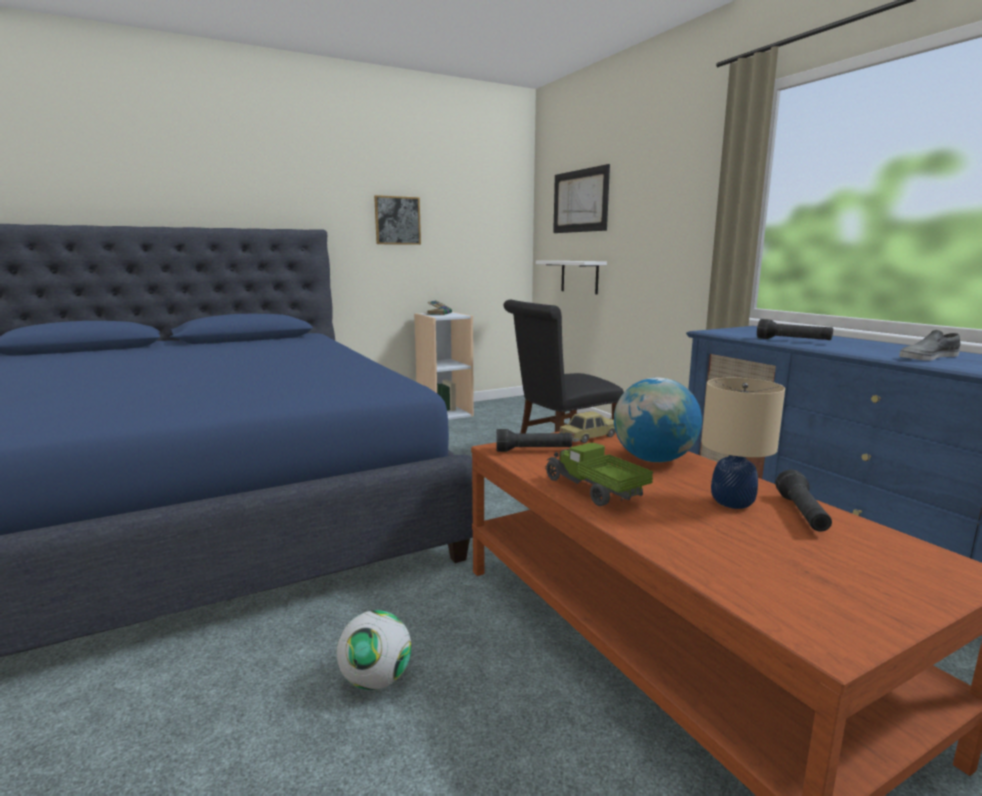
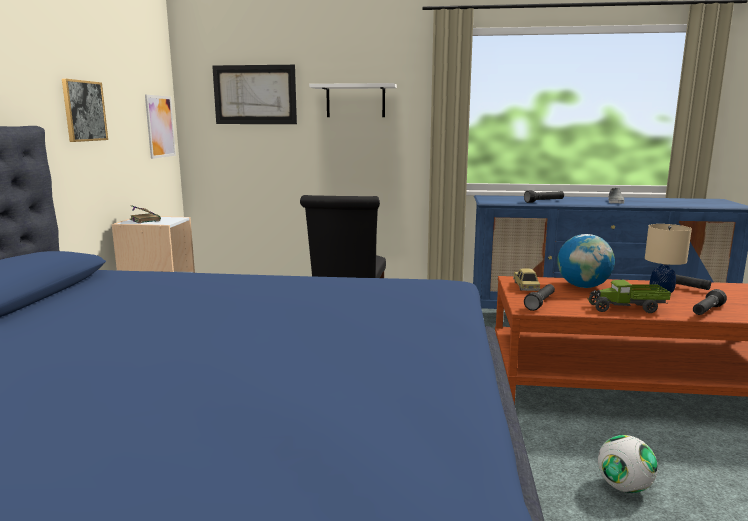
camera: 55 degrees left, 0 degrees up
white shelf [536,261,607,294] -> white shelf moved to [309,83,397,117]
none -> picture [145,95,176,159]
none -> black flashlight [693,289,727,315]

